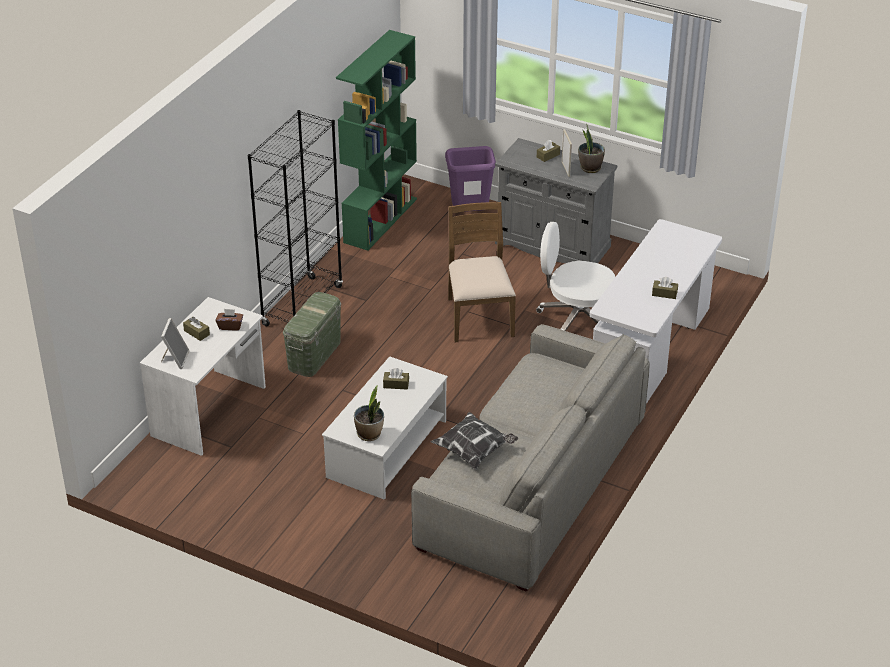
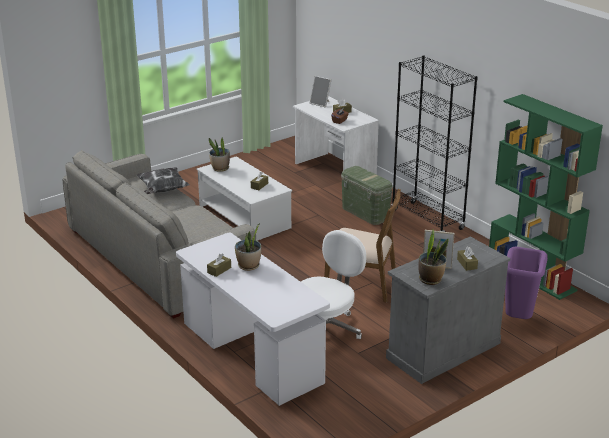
camera: 115 degrees right, 10 degrees down
none -> potted plant [235,223,261,271]

